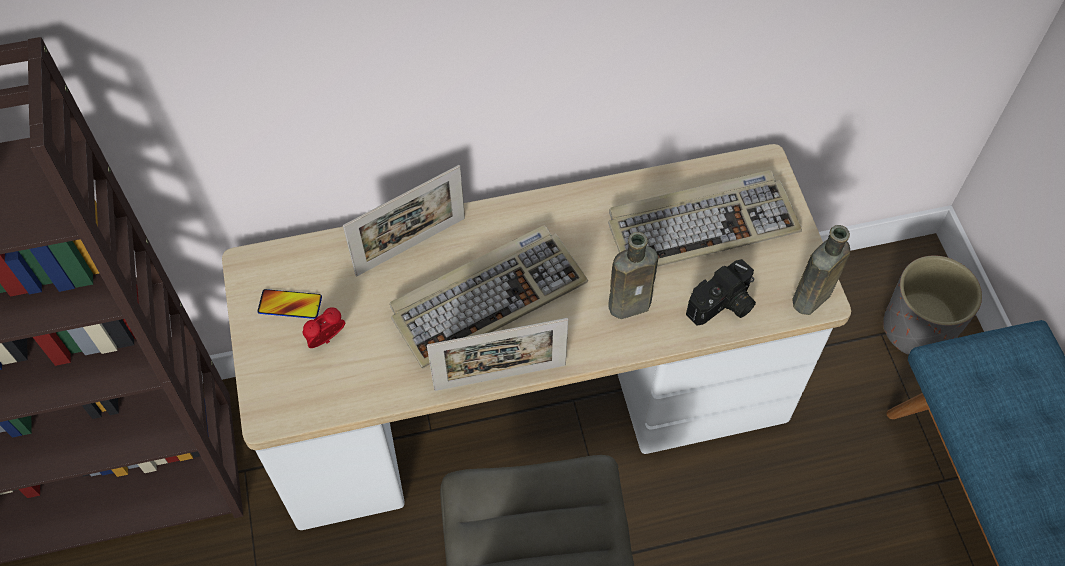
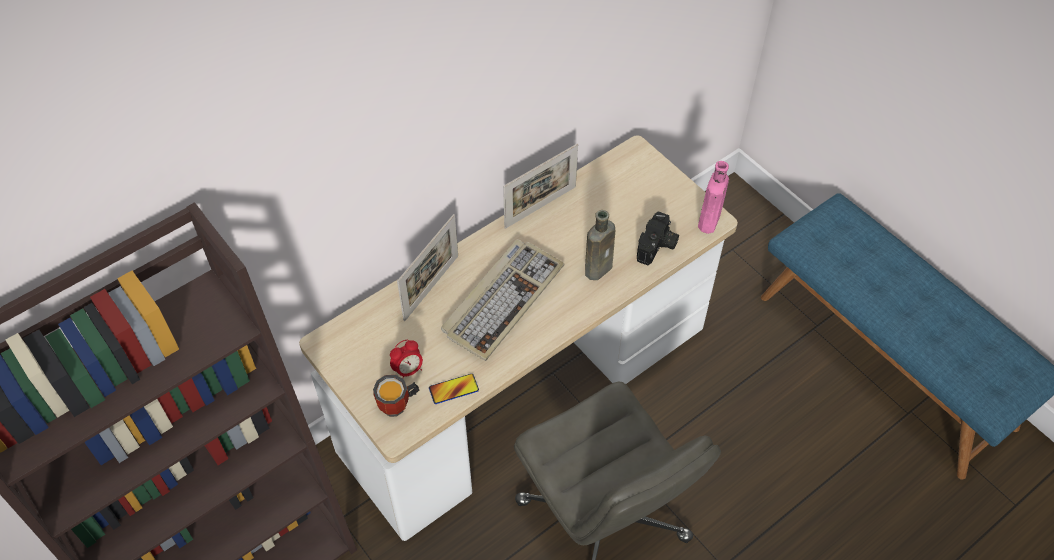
camera: 25 degrees left, 5 degrees down
phone [258,289,322,319] -> phone moved to [429,374,479,404]
alarm clock [302,307,345,348] -> alarm clock turned 150 degrees counterclockwise [390,340,423,378]
picture frame [427,318,568,391] -> picture frame moved to [503,143,578,229]
keyboard [608,170,802,267] -> none
brown bottle [792,225,850,315] -> pink bottle [698,161,729,234]
grey planter [883,256,982,355] -> none
none -> mug [373,375,419,417]

